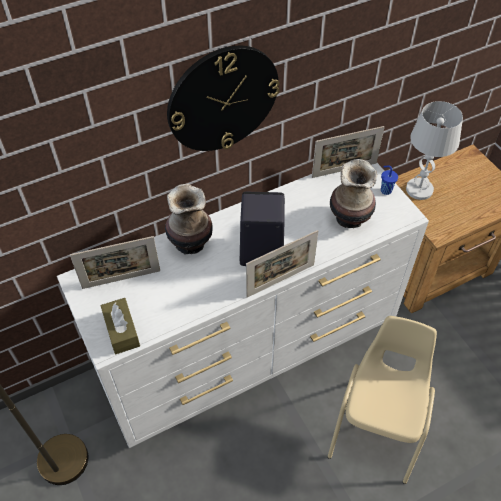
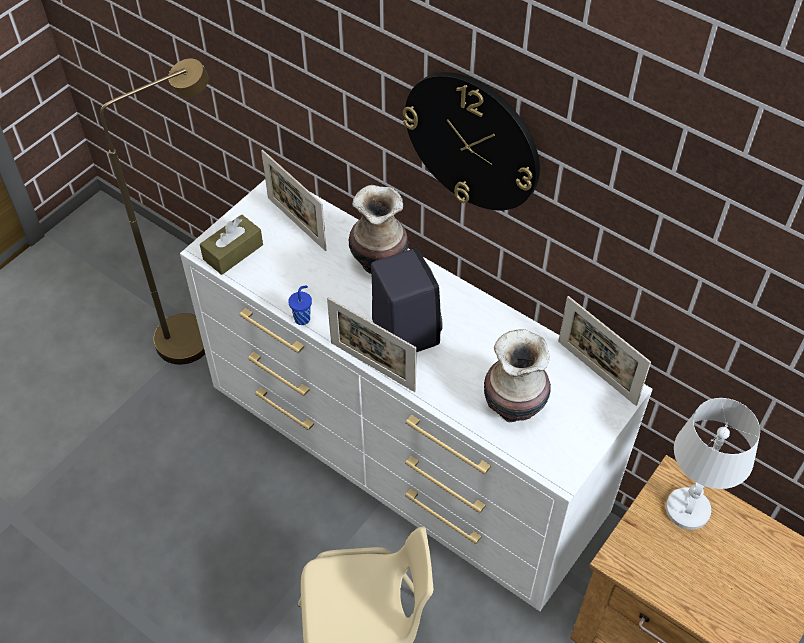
camera: 65 degrees right, 0 degrees up
blue cup [381,165,398,195] -> blue cup moved to [288,286,312,325]

